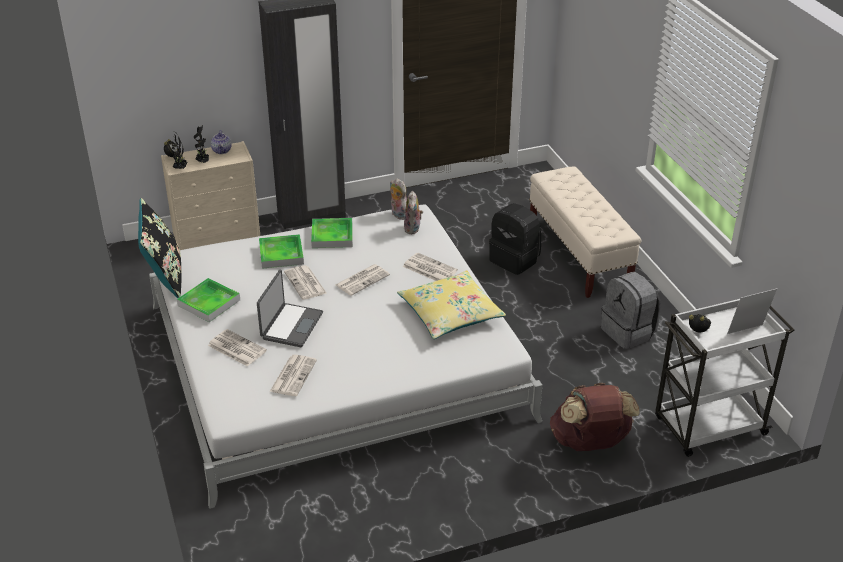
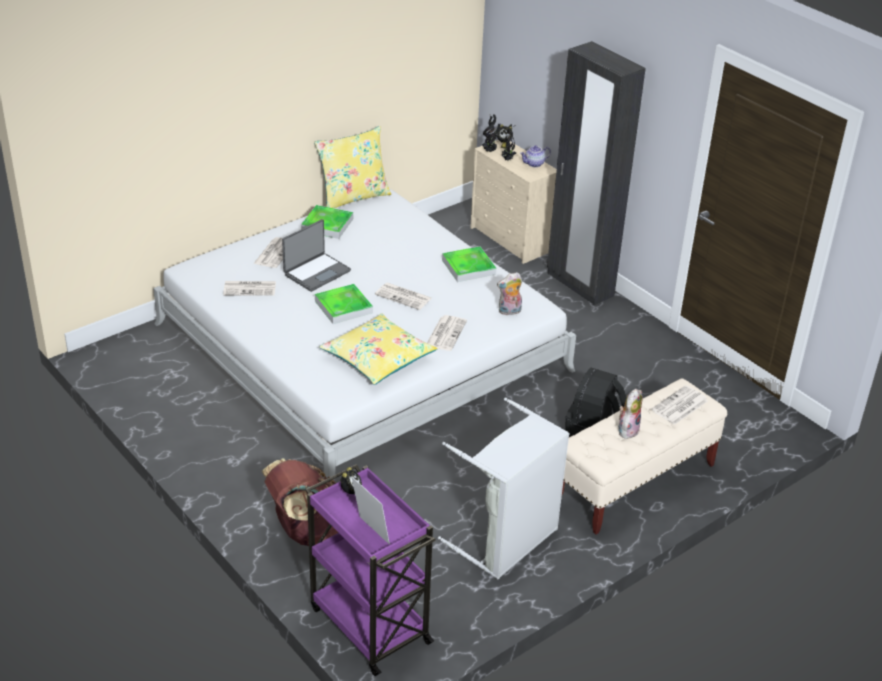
camera: 70 degrees right, 0 degrees up
black pillow [138,198,182,299] -> yellow pillow [314,126,391,208]
laptop [257,270,323,347] -> laptop turned 45 degrees counterclockwise [282,219,351,292]
tray [259,234,304,269] -> tray moved to [315,284,373,324]
newspaper [284,265,326,300] -> newspaper moved to [651,385,708,425]
plush toy [390,178,407,220] -> plush toy moved to [618,389,643,439]
grey backpack [601,272,661,349] -> grey laundry basket [438,397,570,579]
white cart [655,299,795,457] -> purple cart [305,464,436,676]

